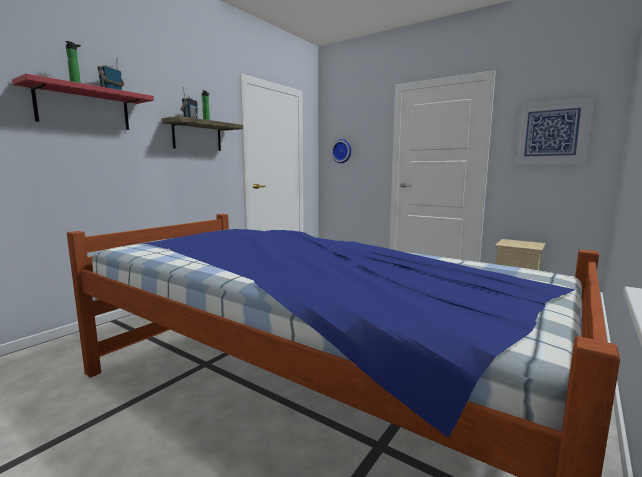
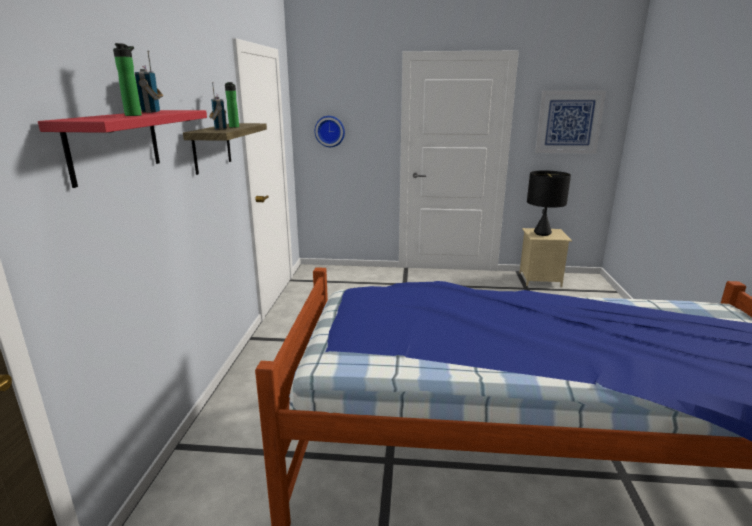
camera: 30 degrees left, 10 degrees up
none -> black table lamp [527,170,571,236]

